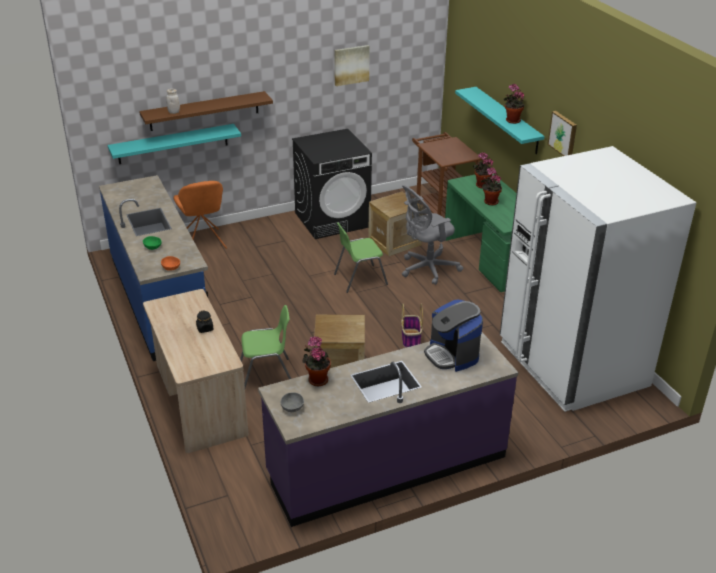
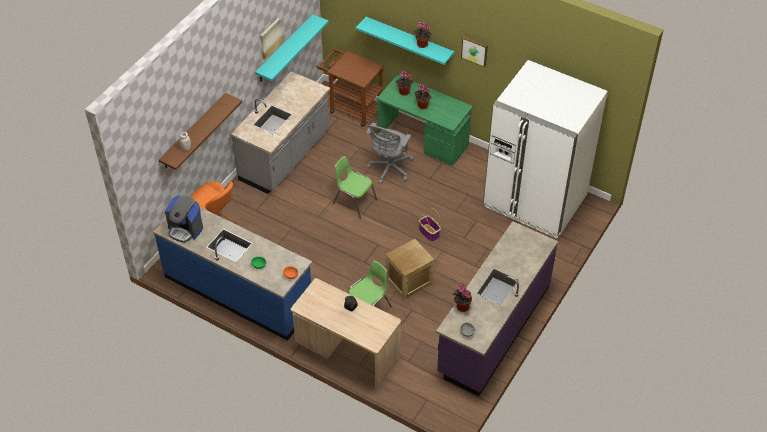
camera: 35 degrees left, 15 degrees up
turquoise shelf [107,124,241,164] -> turquoise shelf moved to [255,14,329,81]
black washing machine [292,129,372,239] -> grey counter [231,71,330,194]
green chair [334,223,388,293] -> green chair turned 90 degrees clockwise [333,156,377,219]
crate [368,192,422,256] -> none
coffee machine [424,300,483,372] -> coffee machine moved to [165,195,203,243]

